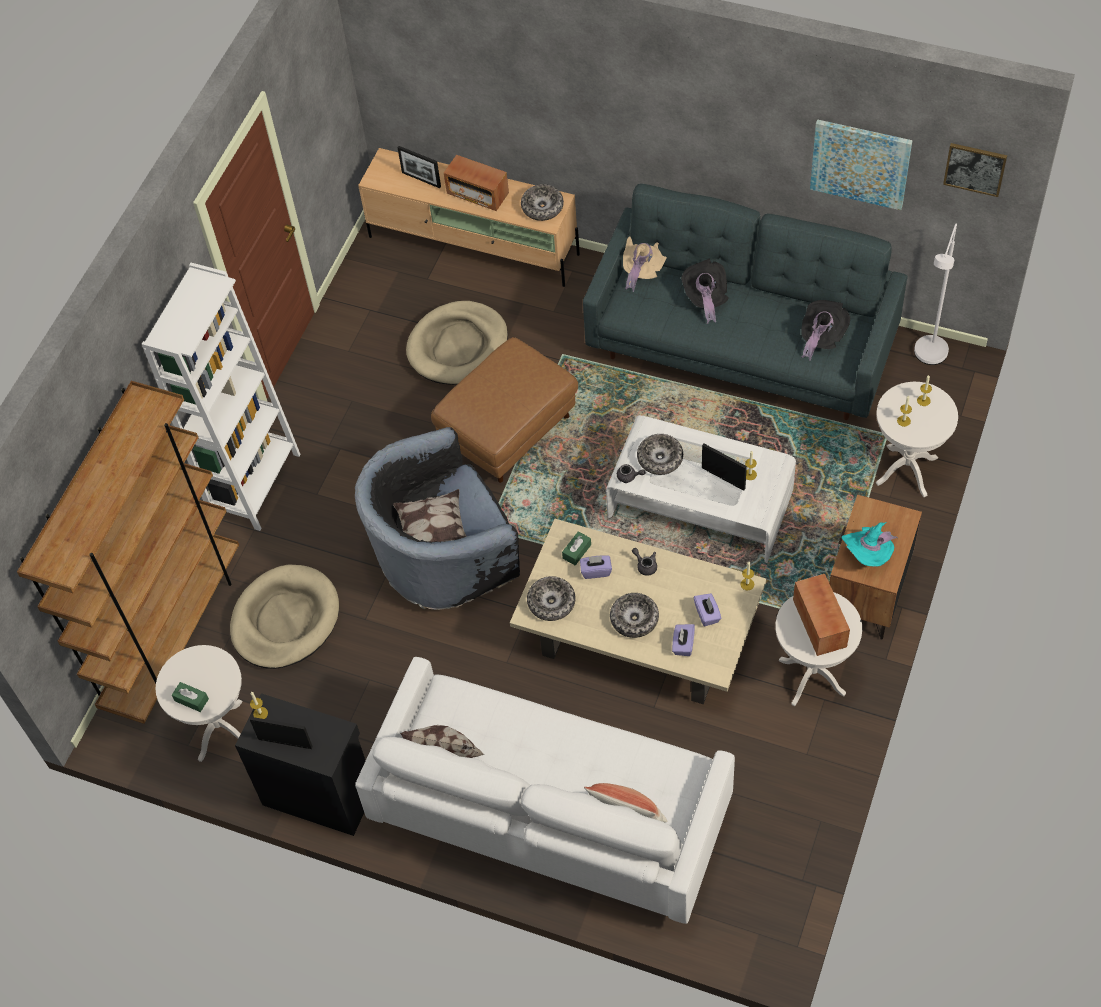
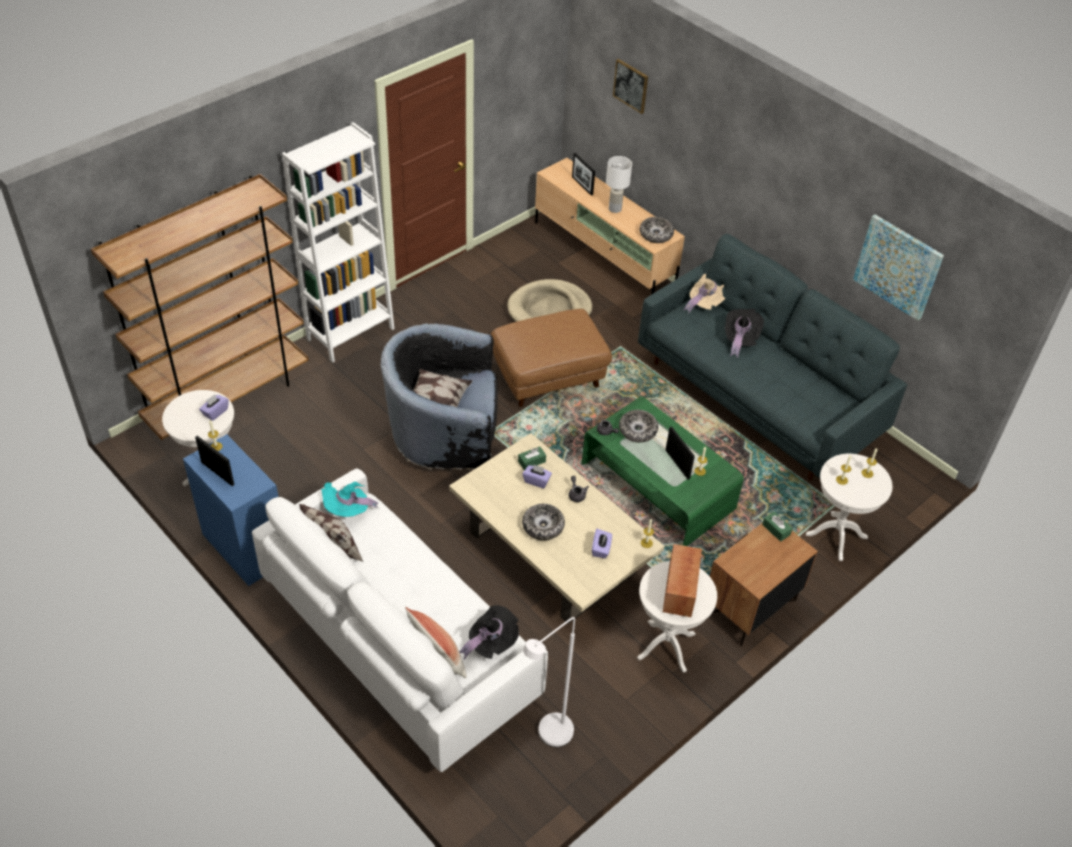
camera: 20 degrees right, 10 degrees down
green tissue box [172,682,209,712] -> green tissue box moved to [762,512,793,542]
beige dog bed [230,564,339,669] -> none
black cabinet [235,693,365,836] -> blue cabinet [183,434,278,586]
radio [444,155,509,211] -> white table lamp [606,156,632,213]
bowl [527,576,576,621] -> none
white coffee table [606,415,796,563] -> green coffee table [582,396,744,546]
purple tissue box [672,624,695,656] -> purple tissue box moved to [199,394,229,421]
black hat [801,300,850,361] -> black hat moved to [459,605,519,659]
turquoise hat [841,522,898,567] -> turquoise hat moved to [321,482,380,517]
white floor lamp [914,224,957,365] -> white floor lamp moved to [523,617,575,747]
picture [943,143,1007,197] -> picture moved to [613,59,648,114]

